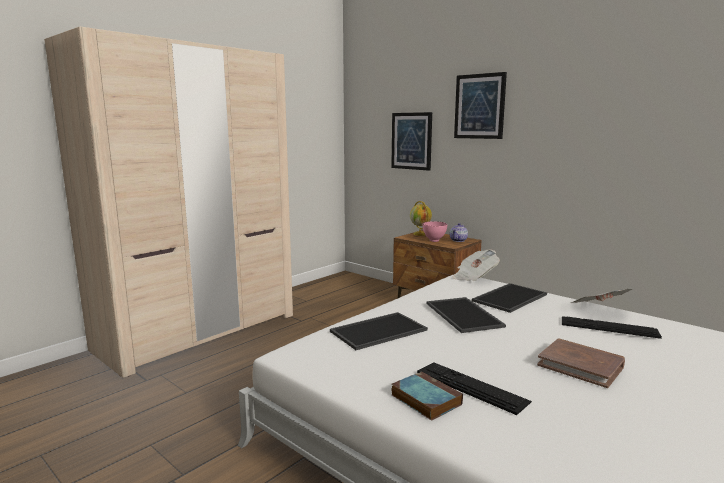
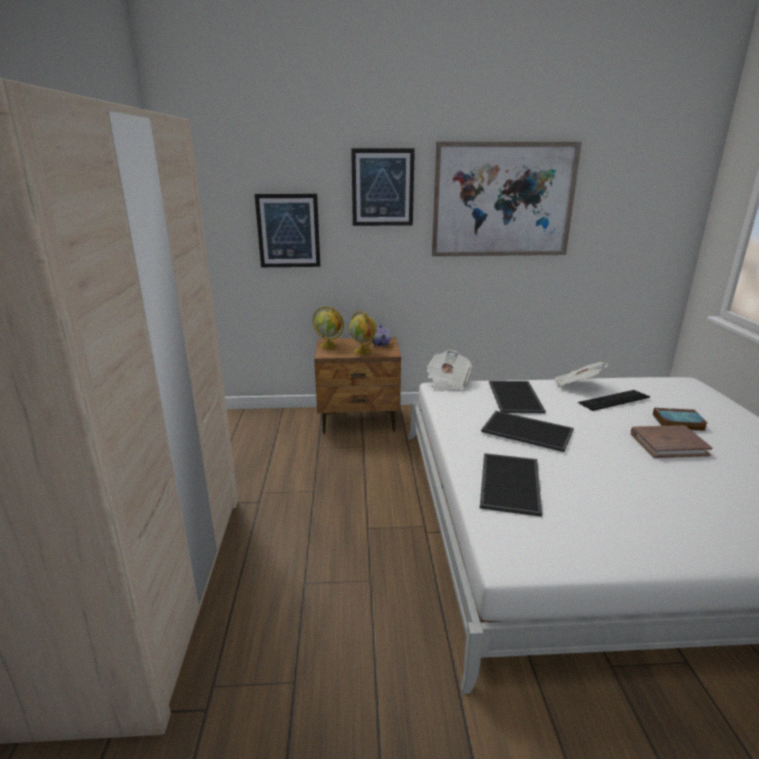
camera: 45 degrees left, 10 degrees up
book [391,371,463,421] -> book moved to [653,408,707,431]
keyboard [417,363,532,415] -> none
pink bowl [423,221,447,242] -> globe [349,311,376,355]
none -> picture [432,142,582,256]

